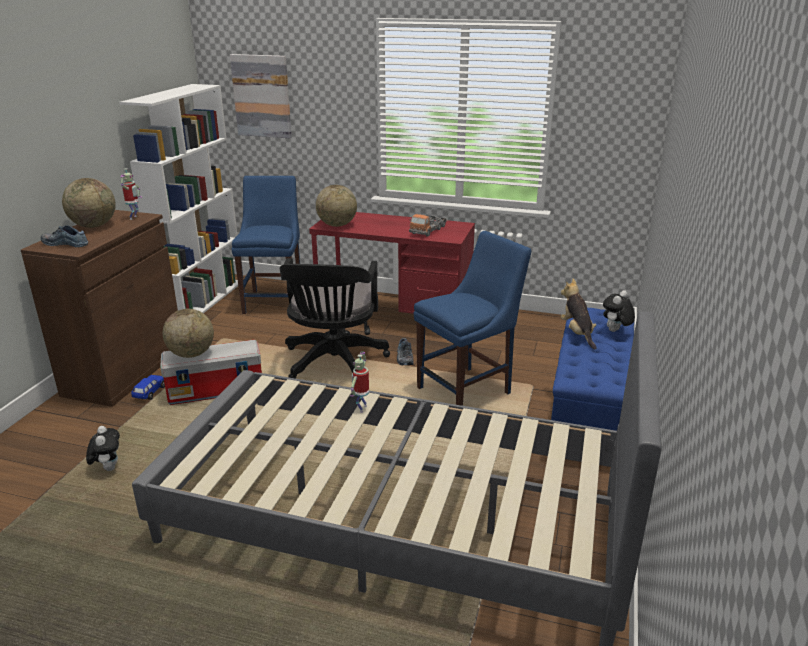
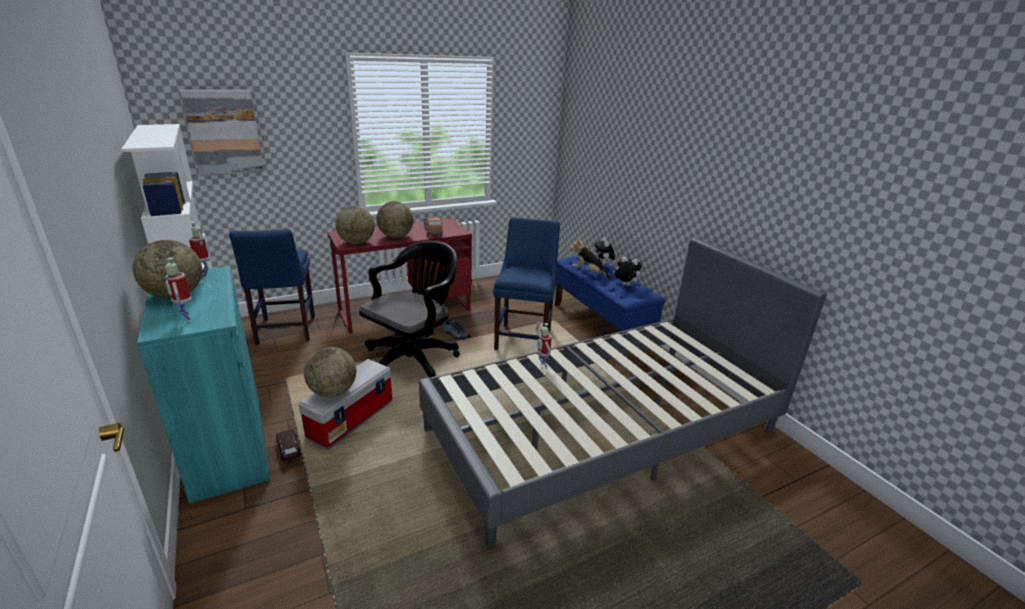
camera: 45 degrees left, 0 degrees up
brown cabinet [21,210,178,407] -> turquoise cabinet [137,266,270,503]
shoe [41,225,88,247] -> toy robot [162,257,192,322]
plush toy [86,426,120,471] -> plush toy moved to [613,256,642,286]
blue toy car [131,375,165,400] -> brown toy car [276,429,301,461]
blue chair [232,176,300,314] -> blue chair turned 150 degrees counterclockwise [229,229,315,345]
black office chair [280,258,390,379] -> black office chair turned 105 degrees counterclockwise [359,241,460,378]
none -> globe [377,201,414,238]

